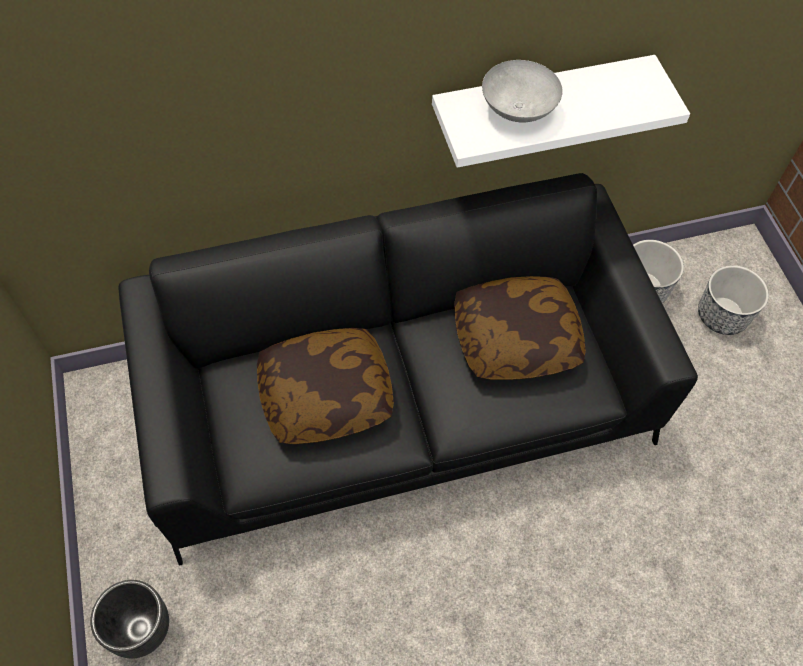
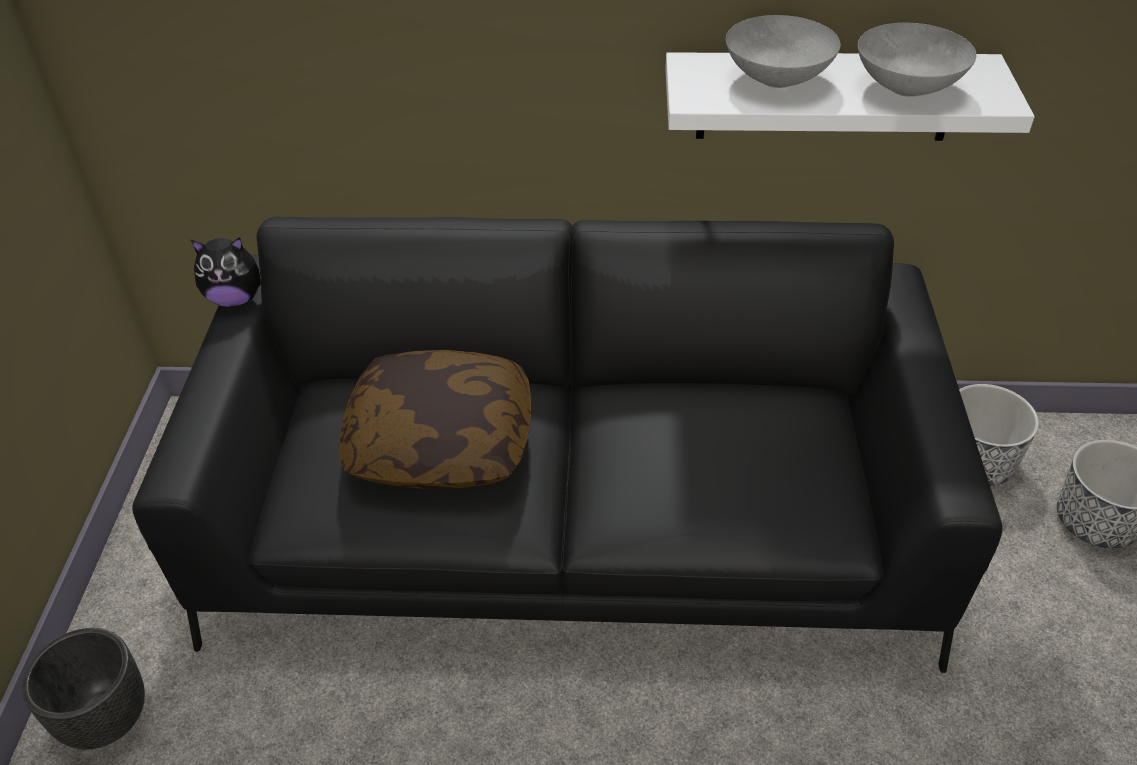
camera: 20 degrees right, 15 degrees down
pillow [454,276,586,380] -> none
none -> plush toy [191,237,261,307]
none -> grey bowl [858,23,977,97]

